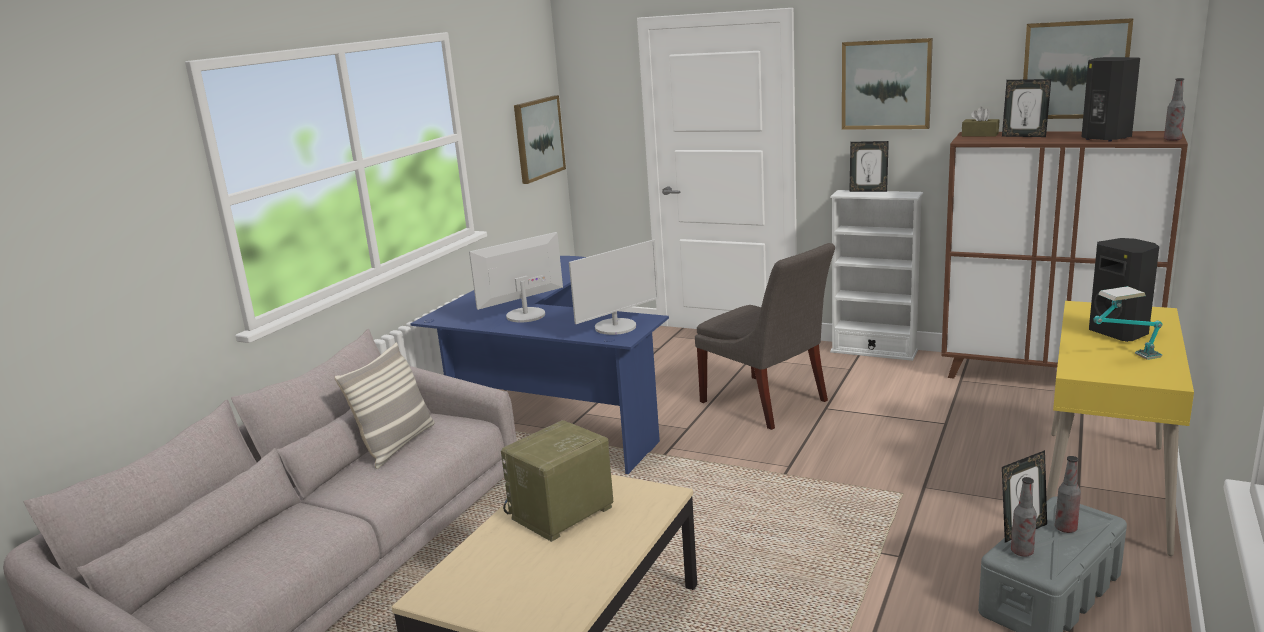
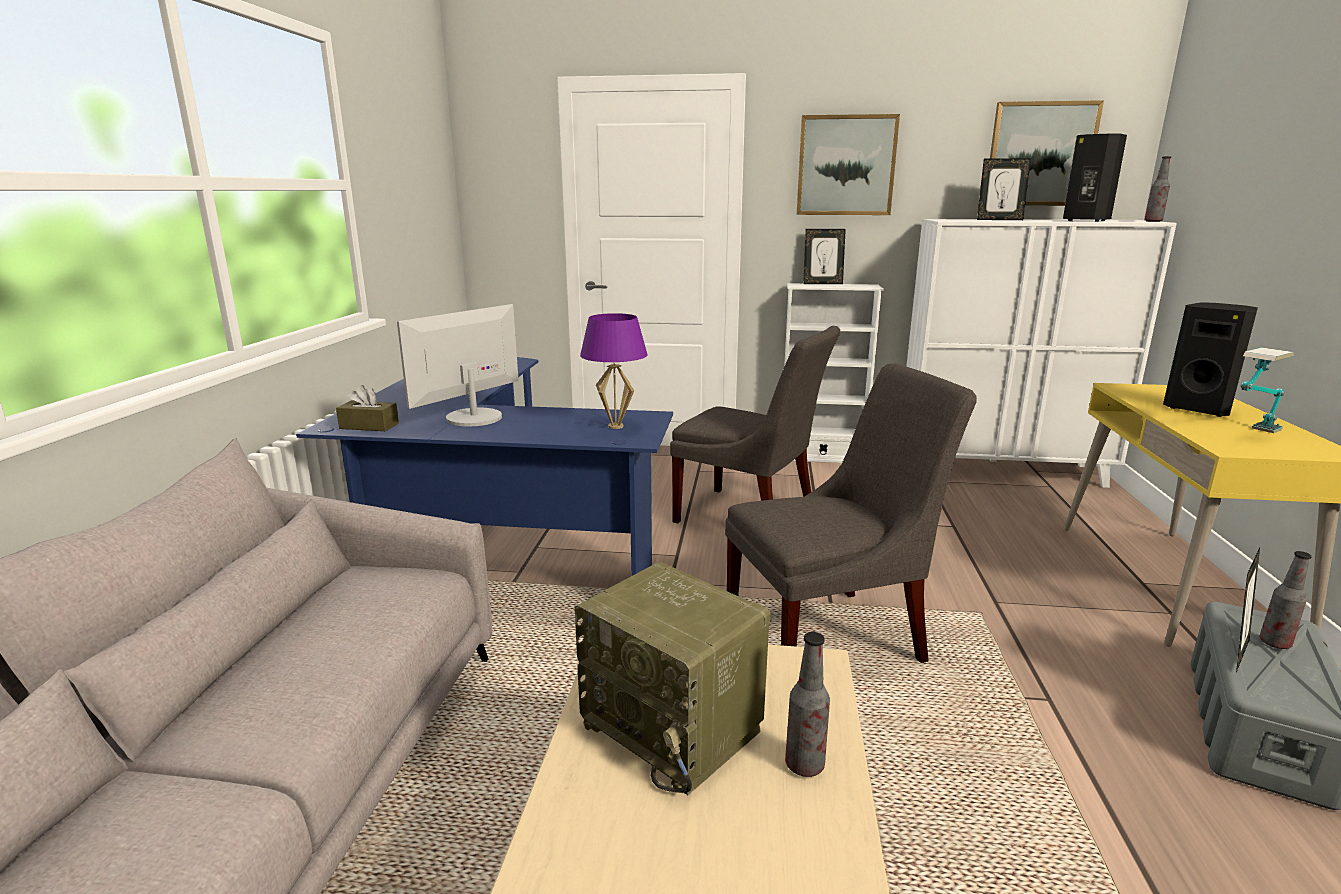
camera: 20 degrees left, 0 degrees up
pillow [334,342,435,469] -> none
radio [501,420,613,542] -> radio turned 75 degrees counterclockwise [575,562,770,795]
picture [514,95,566,184] -> none
monitor [569,239,659,335] -> purple table lamp [580,313,648,429]
brown cabinet [941,131,1188,379] -> white cabinet [906,219,1177,488]
brown tissue box [962,107,999,136] -> brown tissue box moved to [336,385,399,431]
bottle [1011,477,1037,557] -> bottle moved to [785,632,830,777]
none -> grey chair [725,363,977,663]

